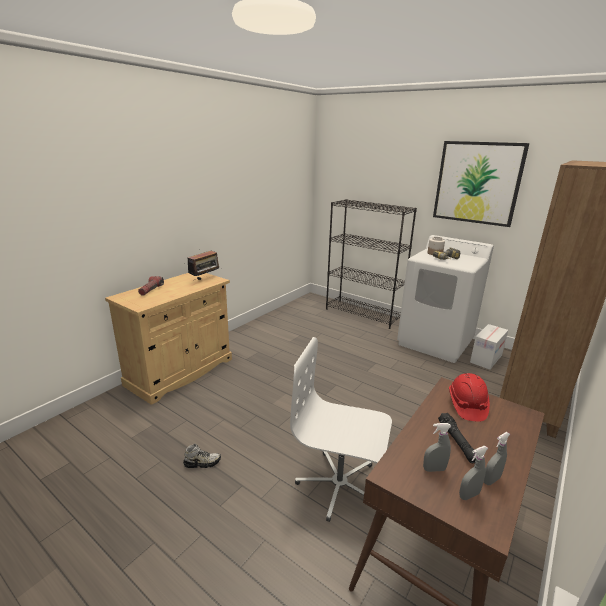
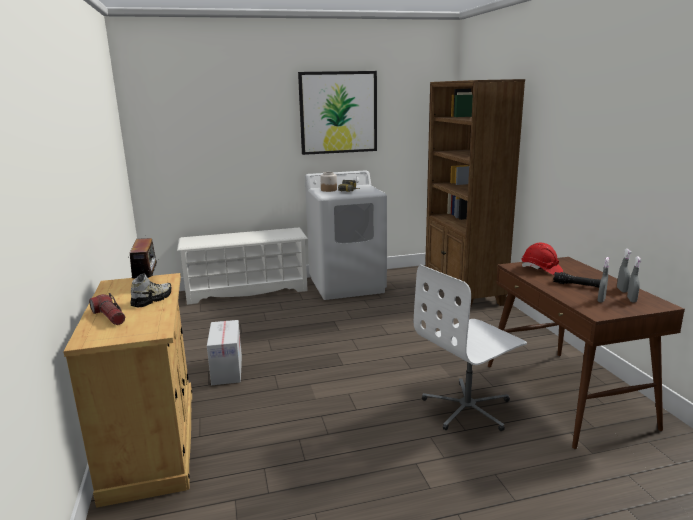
camera: 50 degrees left, 5 degrees down
shoe [183,444,221,468] -> shoe moved to [130,274,171,307]
black bookcase [326,199,417,329] -> white shoe rack [177,228,308,305]
cardboard box [470,324,508,370] -> cardboard box moved to [207,320,242,385]

